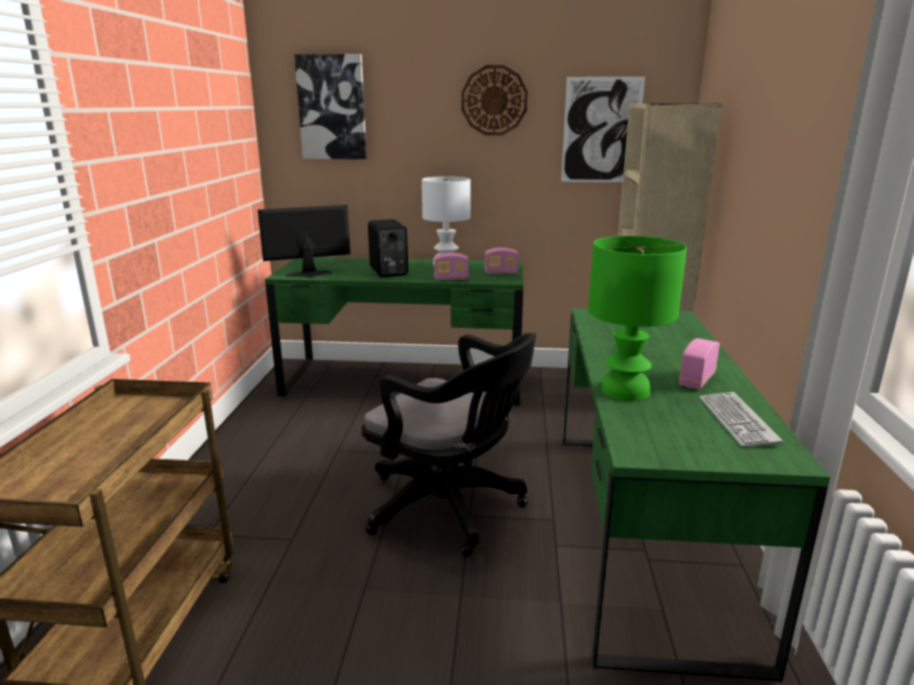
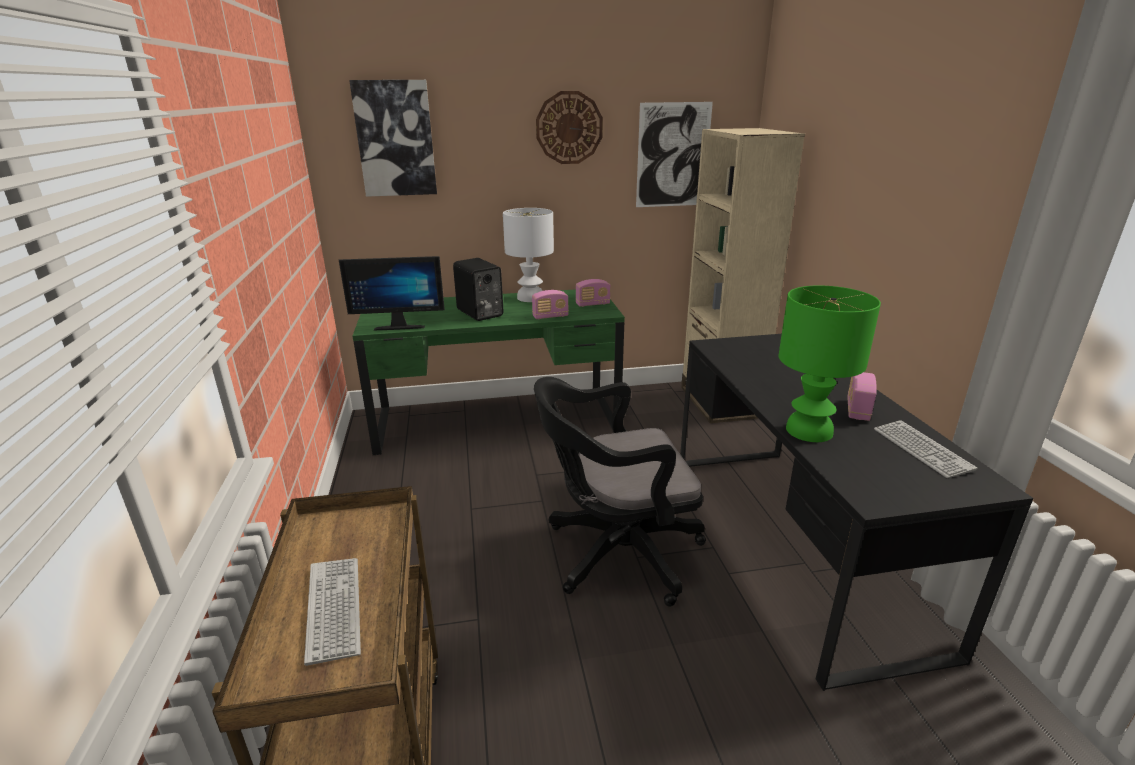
camera: 15 degrees left, 5 degrees up
monitor [258,205,350,278] -> monitor turned 150 degrees counterclockwise [339,256,445,330]
black office chair [361,333,536,557] -> black office chair turned 150 degrees clockwise [534,377,706,607]
green desk [563,308,830,682] -> black desk [680,334,1033,691]
none -> keyboard [304,558,361,666]

